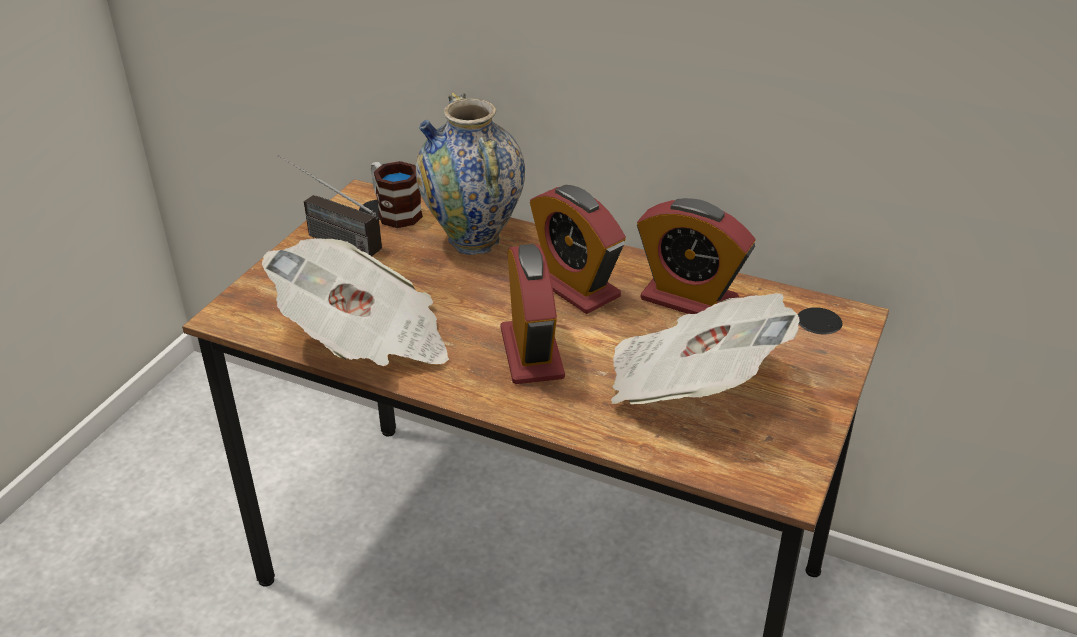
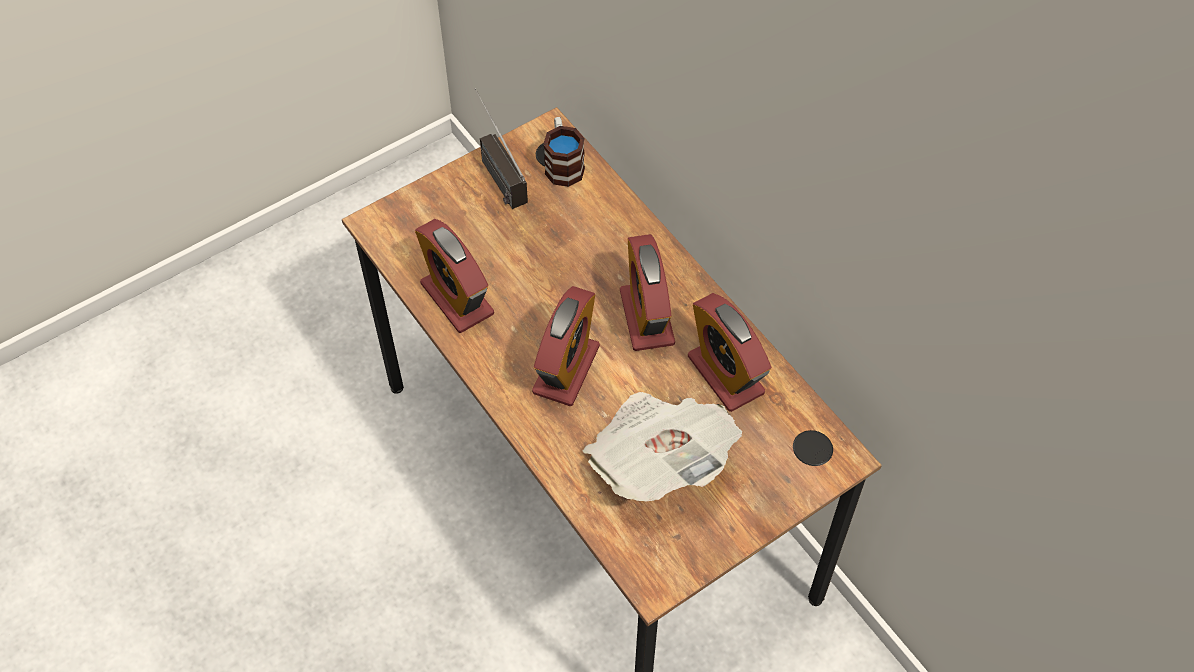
camera: 30 degrees right, 20 degrees up
newspaper [262,238,449,366] -> alarm clock [415,219,494,333]
vase [416,92,525,255] -> none

